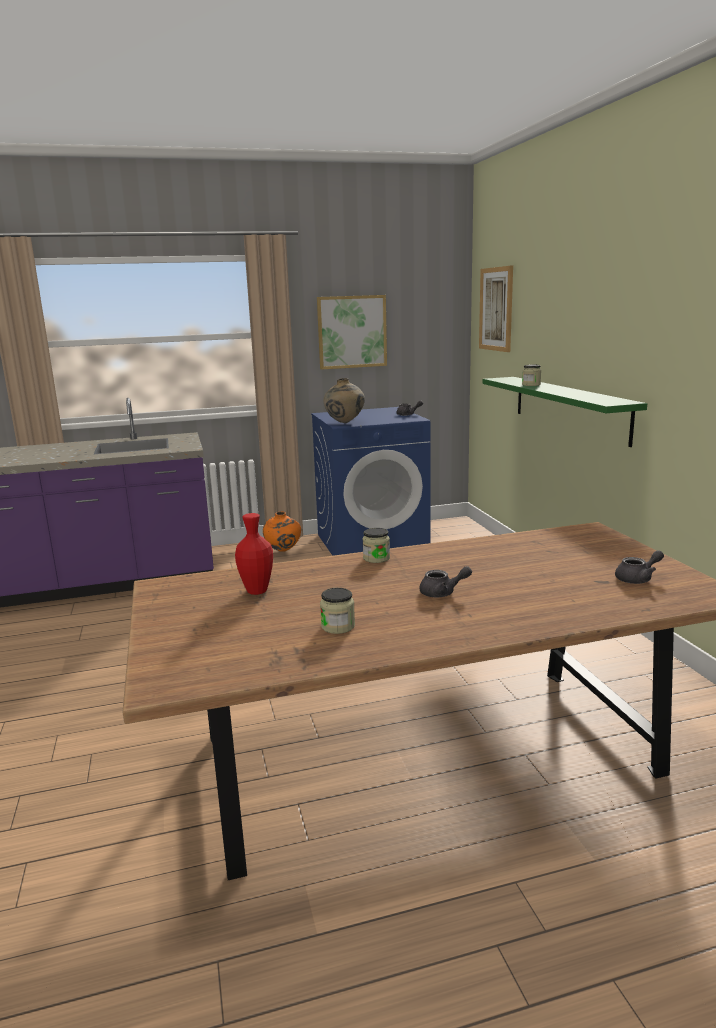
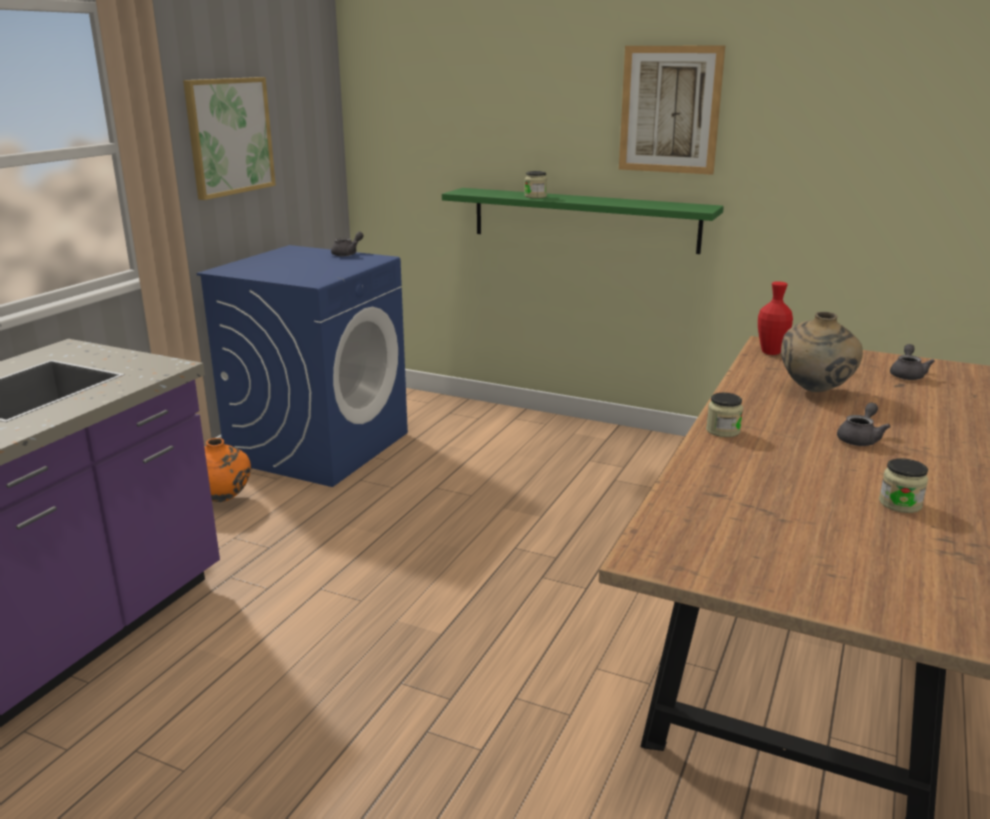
camera: 50 degrees left, 5 degrees up
red vase [235,513,273,595] -> red vase moved to [758,281,793,355]
beige vase [324,378,365,423] -> beige vase moved to [781,312,863,392]
picture [479,265,513,352] -> picture moved to [619,46,725,175]

